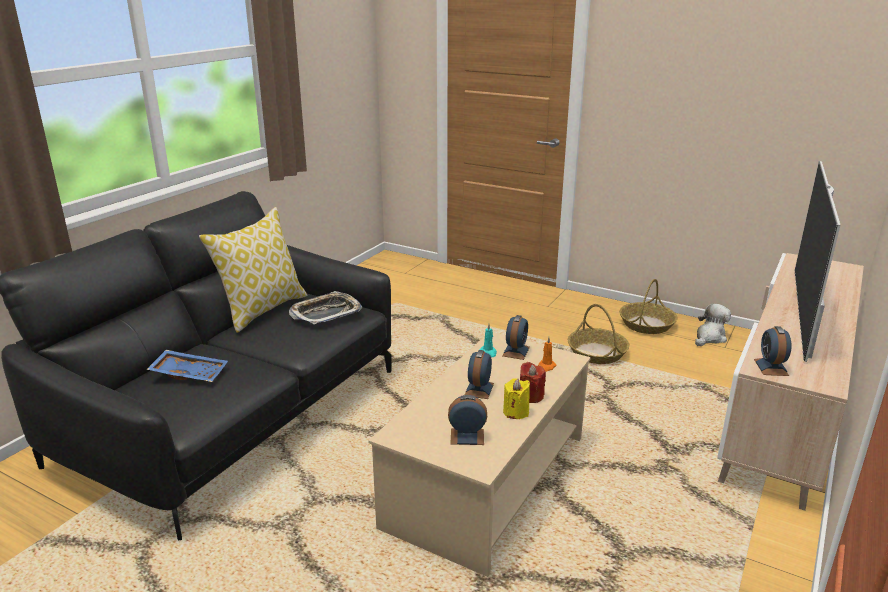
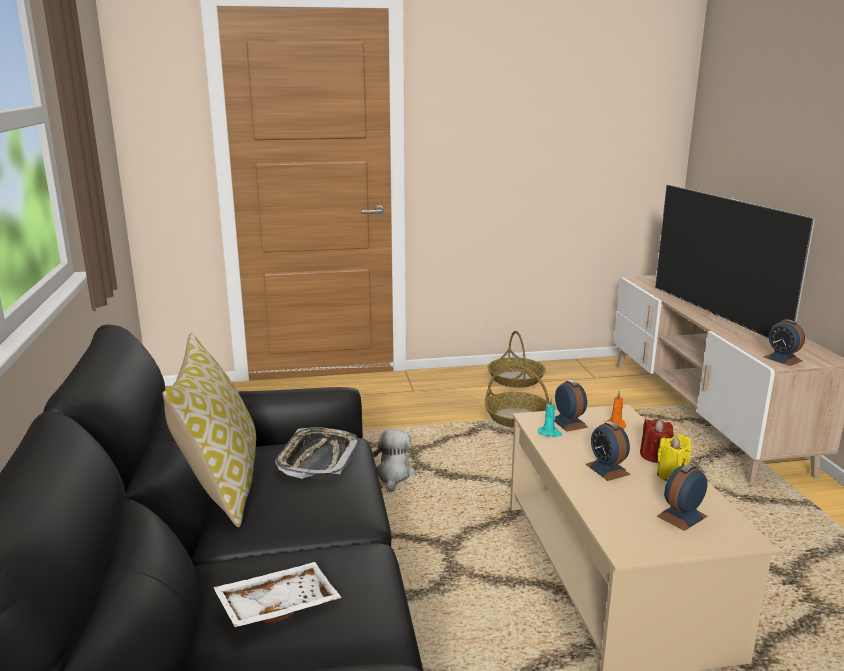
camera: 40 degrees left, 5 degrees down
blue tray [146,350,228,382] -> white tray [213,562,342,627]
plush toy [695,304,731,346] -> plush toy moved to [373,429,415,493]

